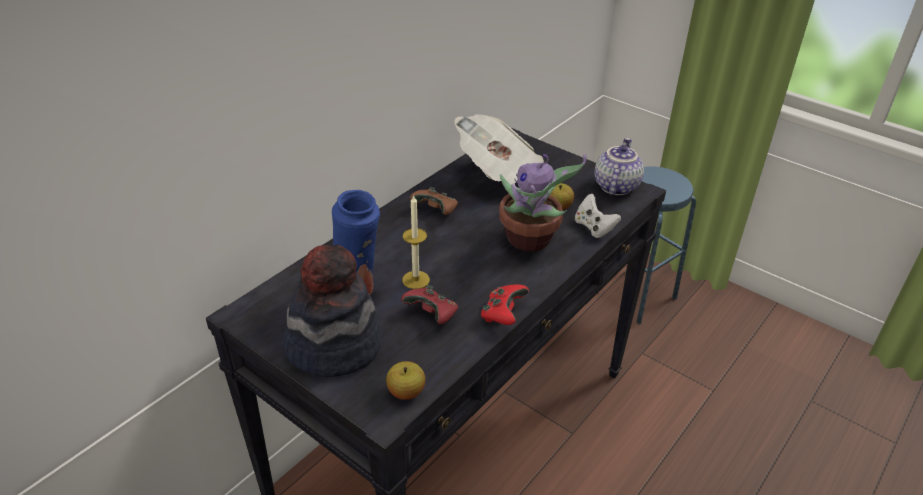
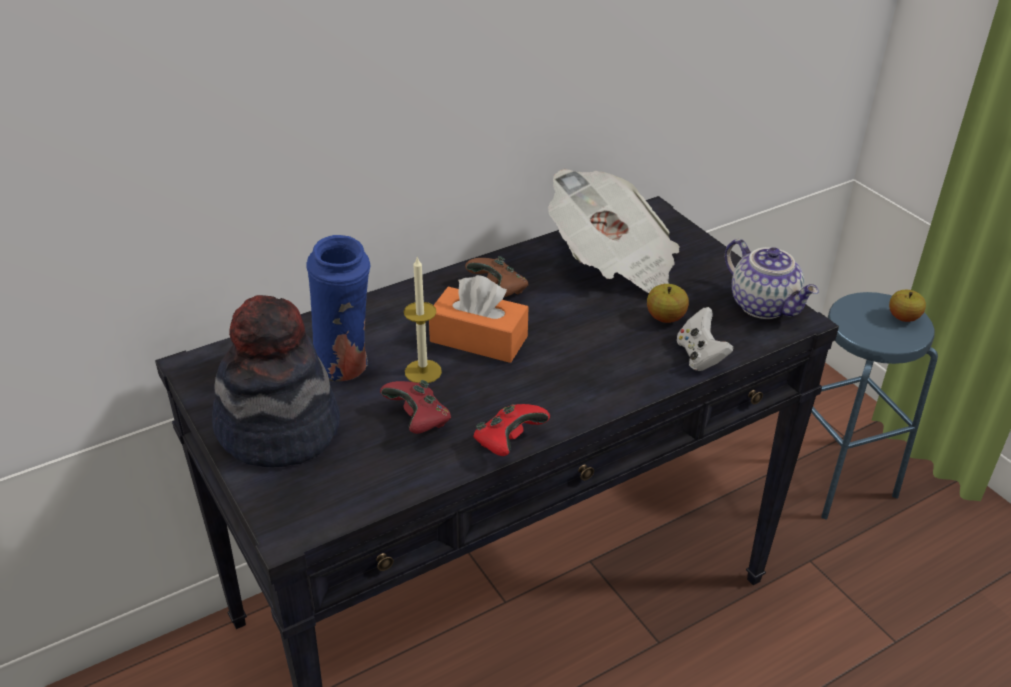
camera: 20 degrees right, 0 degrees up
apple [386,361,425,400] -> apple moved to [889,290,926,322]
potted plant [499,154,587,252] -> none
teapot [595,138,644,195] -> teapot turned 105 degrees clockwise [725,239,819,319]
none -> orange tissue box [429,275,528,363]

